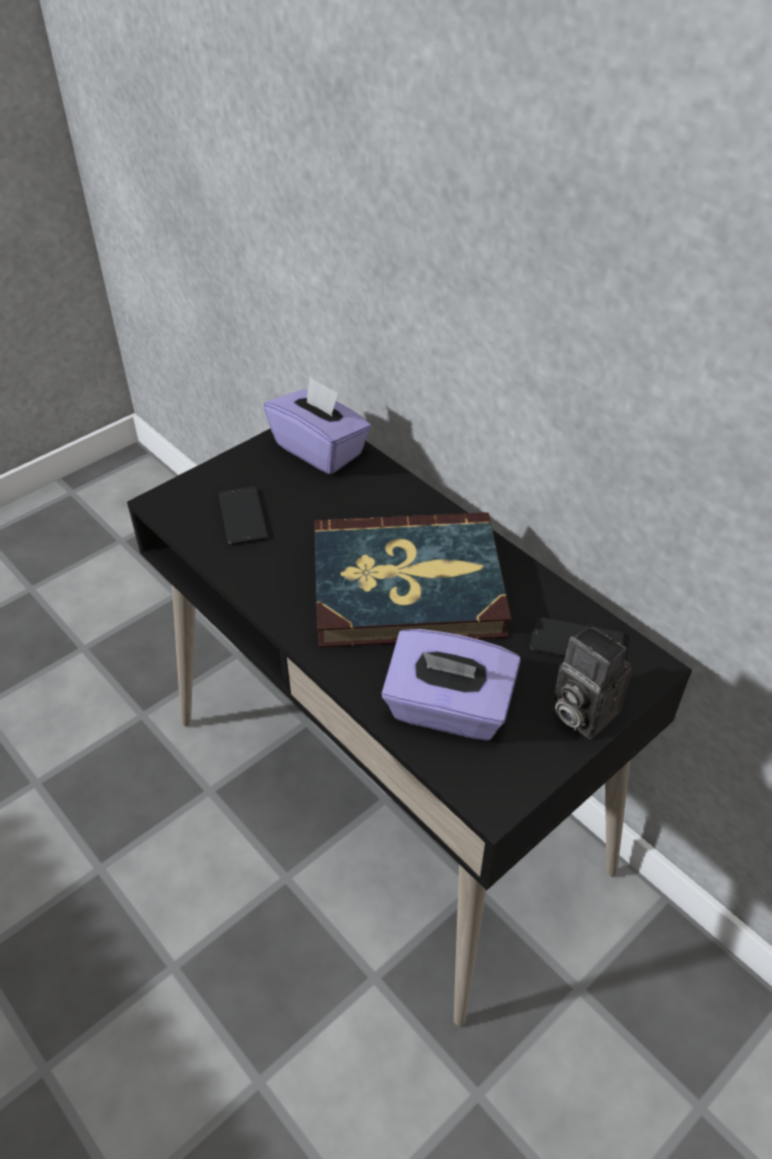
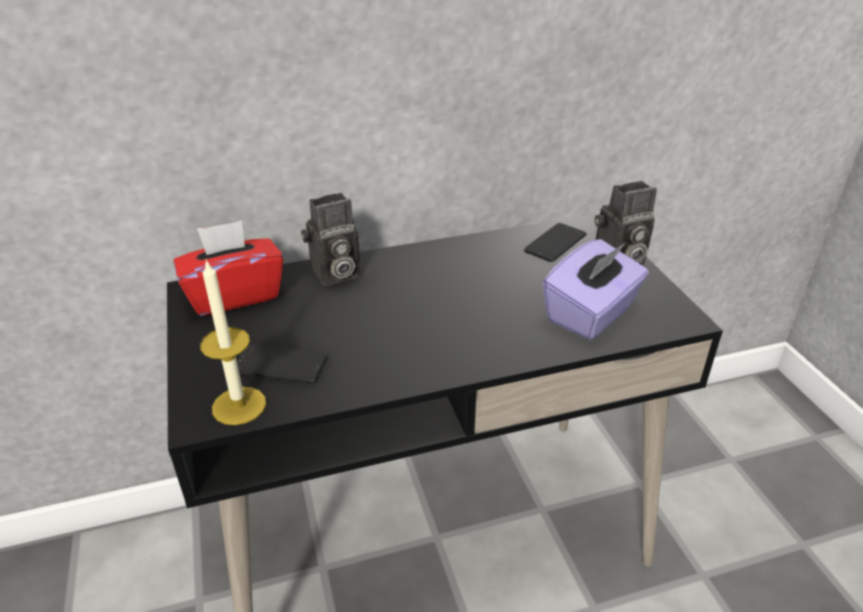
camera: 65 degrees left, 10 degrees down
purple tissue box [264,376,372,474] -> red tissue box [174,220,284,316]
book [314,512,511,648] -> none
none -> candle [200,259,266,425]
none -> camera [301,193,360,287]

